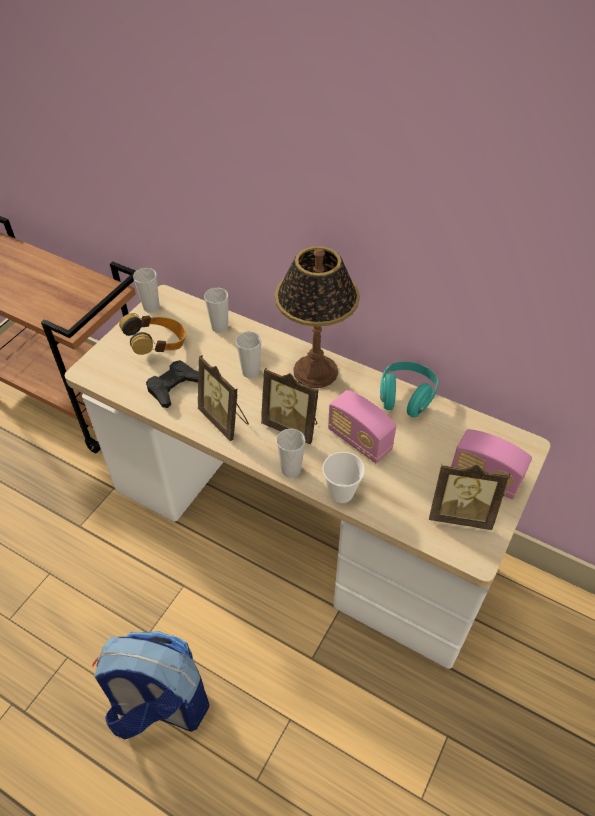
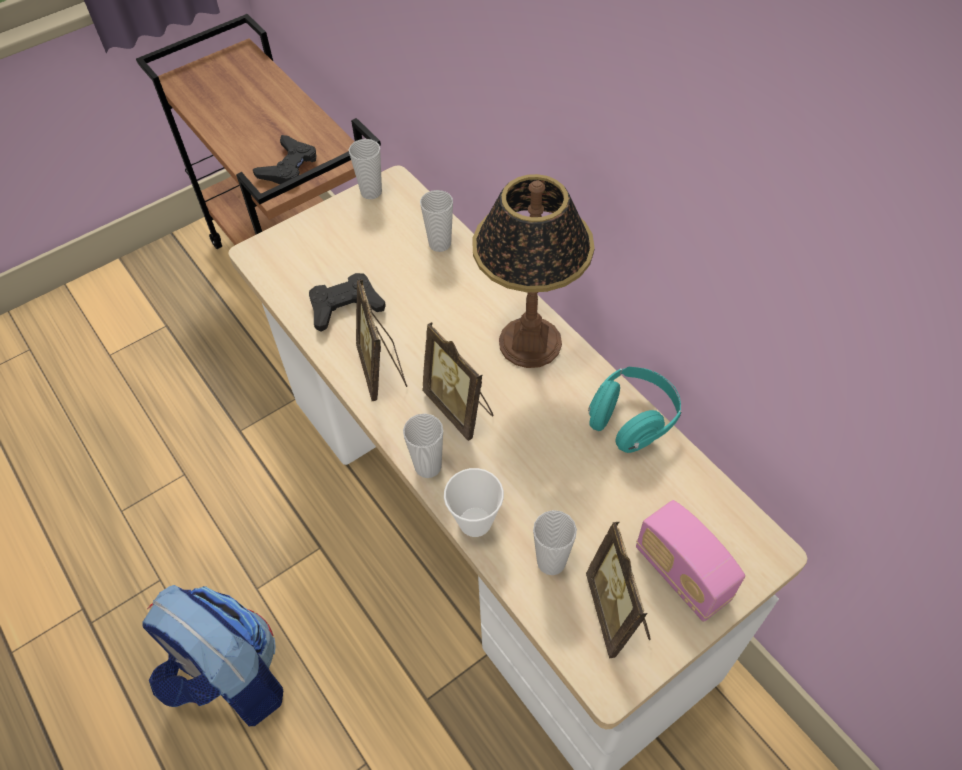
camera: 25 degrees right, 5 degrees up
headphones [119,313,186,355] -> none
cup [236,331,261,378] -> cup moved to [533,510,577,575]
radio [328,390,397,464] -> none
picture frame [429,465,510,530] -> picture frame turned 45 degrees clockwise [586,522,651,658]
none -> black game controller [253,135,317,184]

